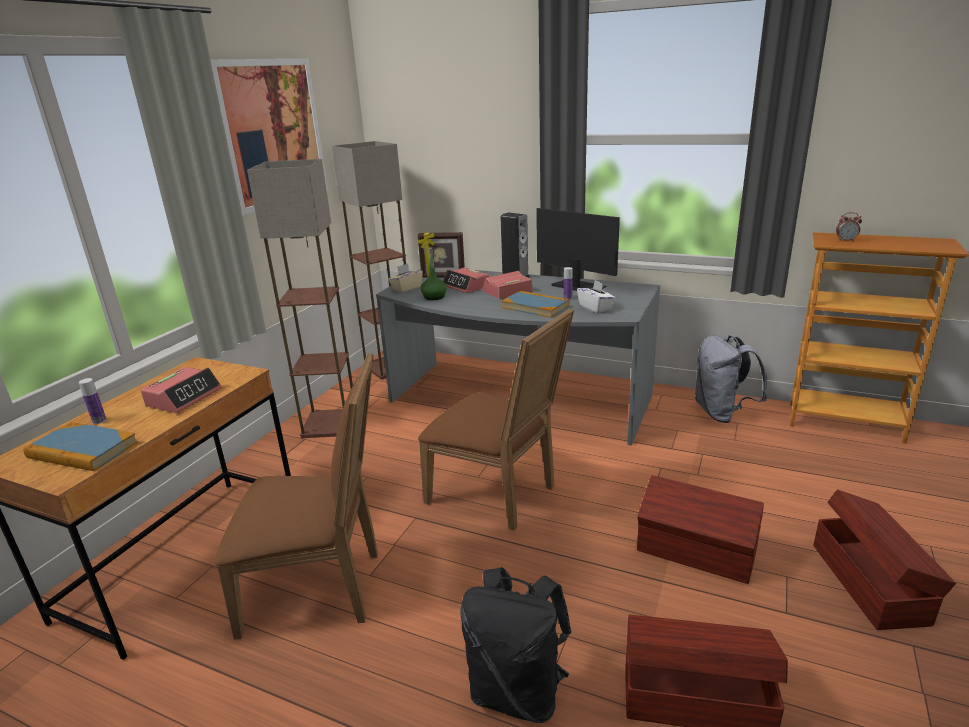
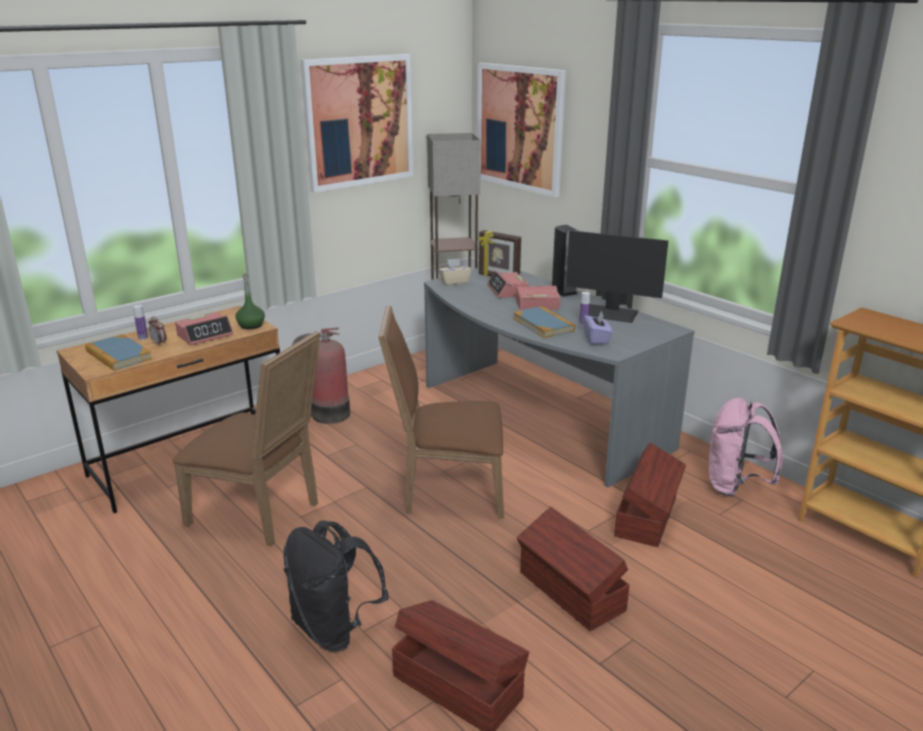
camera: 25 degrees right, 0 degrees up
floor lamp [247,159,353,438] -> none
brown chair [418,308,574,531] -> brown chair turned 120 degrees clockwise [378,305,504,519]
green bottle [420,247,447,300] -> green bottle moved to [235,273,265,329]
monitor [536,208,620,291] -> monitor turned 135 degrees clockwise [566,230,669,323]
white tissue box [577,280,615,313] -> purple tissue box [583,312,612,344]
grey backpack [694,335,767,423] -> pink backpack [709,398,783,496]
brown storage box [813,490,956,630] -> brown storage box moved to [614,442,686,547]
alarm clock [836,212,862,242] -> alarm clock moved to [149,317,167,345]
none -> fire extinguisher [292,328,350,424]
none -> picture [477,63,566,197]

